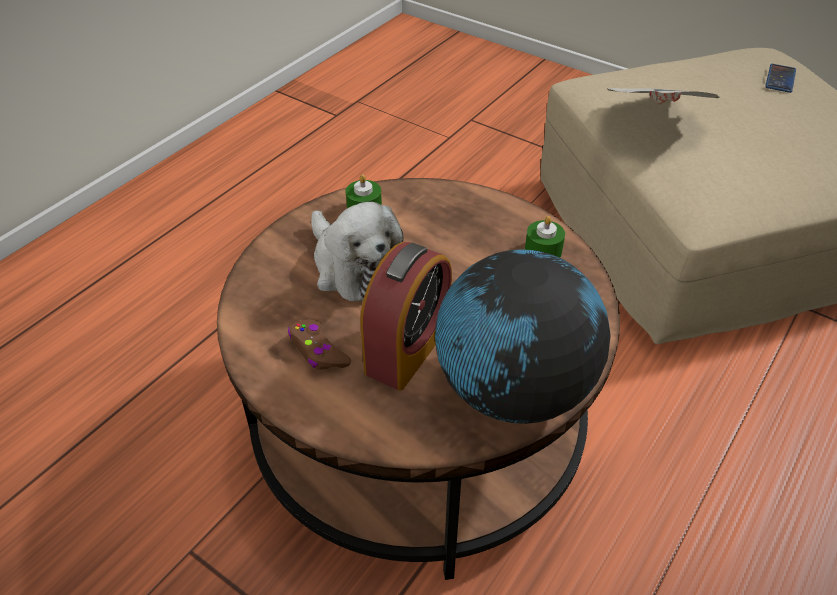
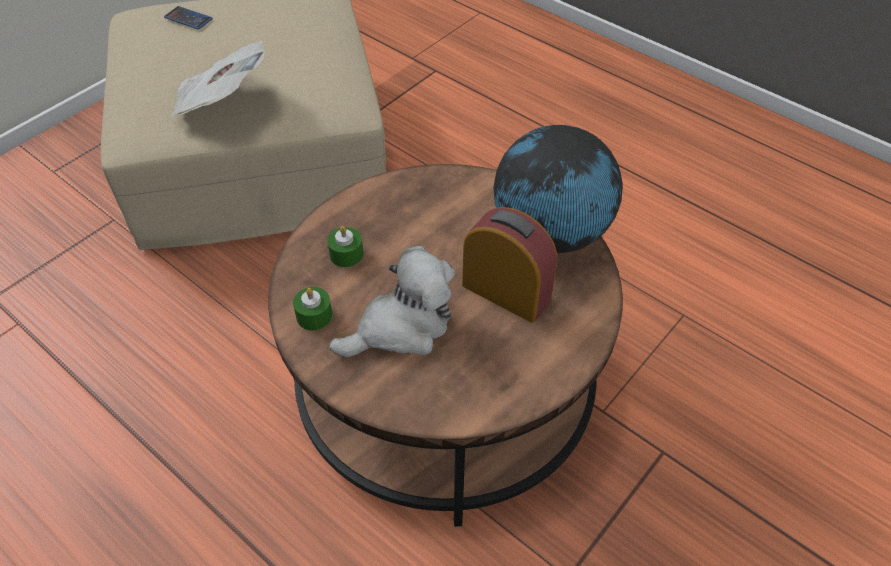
camera: 85 degrees left, 5 degrees up
brown game controller [288,319,351,370] -> none
green candle [525,216,565,258] -> green candle moved to [327,226,364,267]

